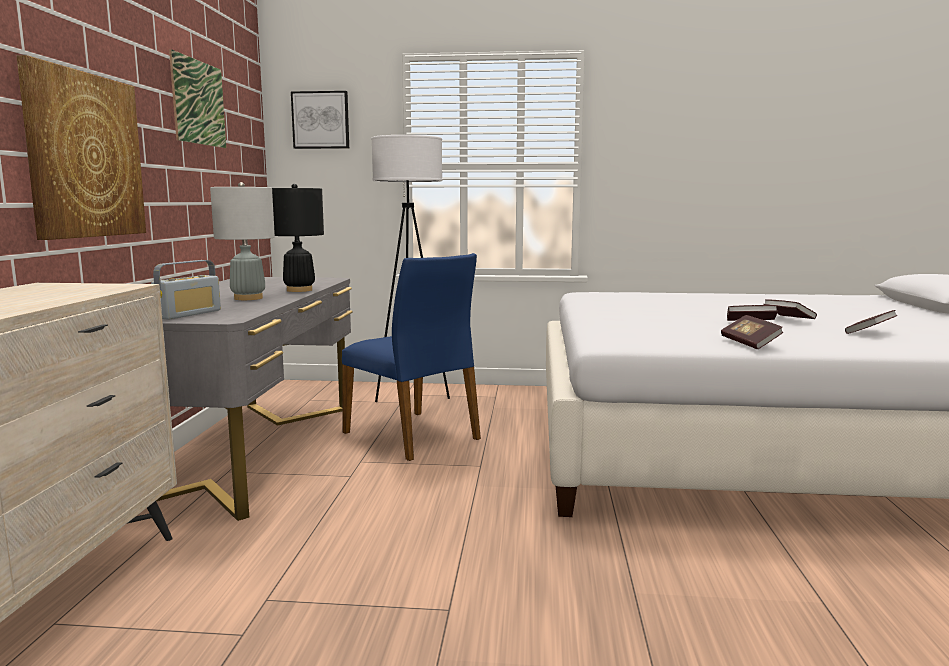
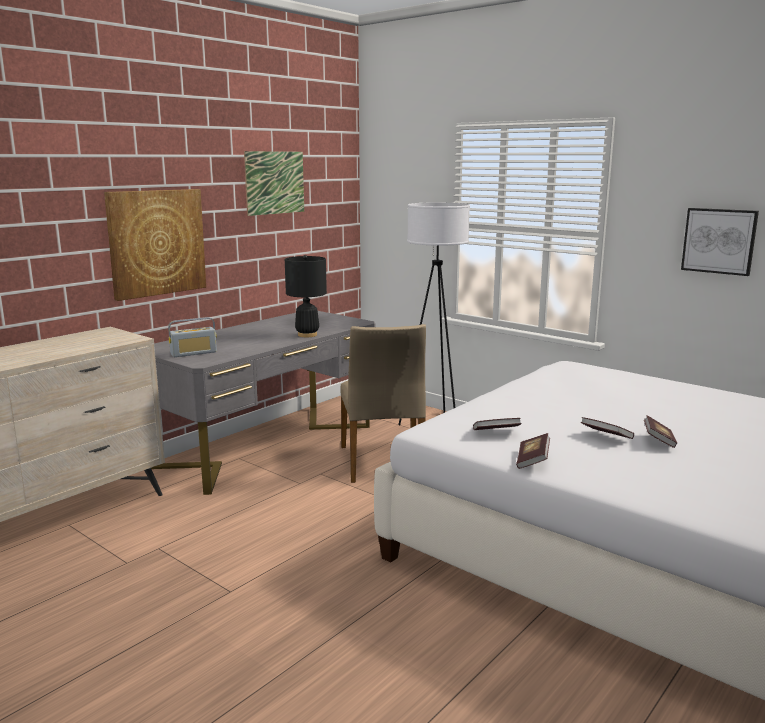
camera: 35 degrees right, 5 degrees up
grey table lamp [210,182,275,300] -> none
picture [291,91,349,149] -> picture moved to [681,208,759,276]
blue chair [342,253,481,461] -> beige chair [340,324,426,483]
book [845,310,898,334] -> book moved to [473,418,522,430]

